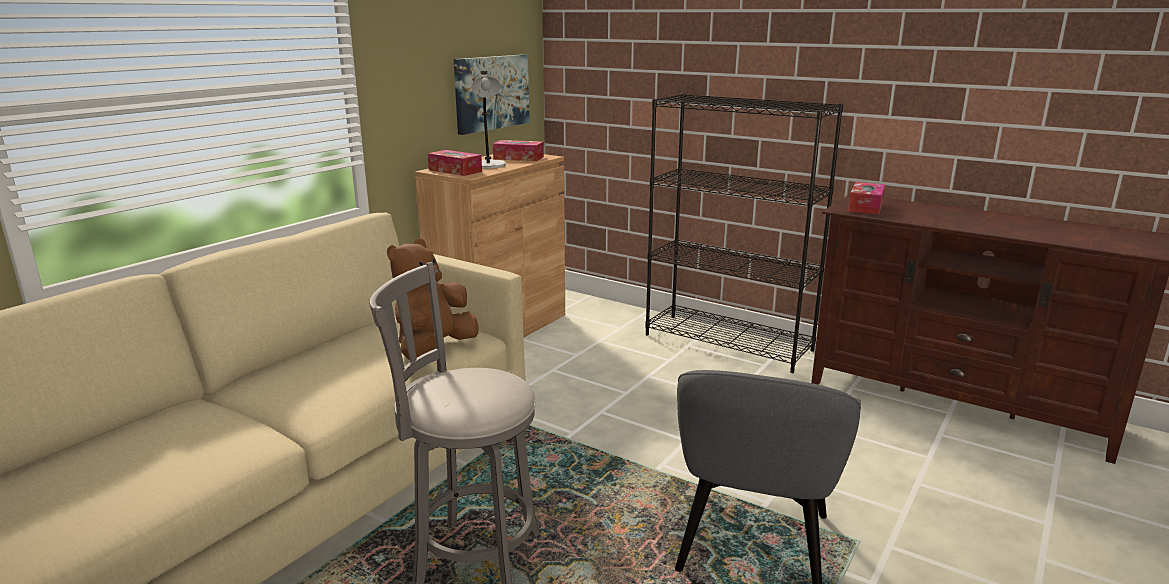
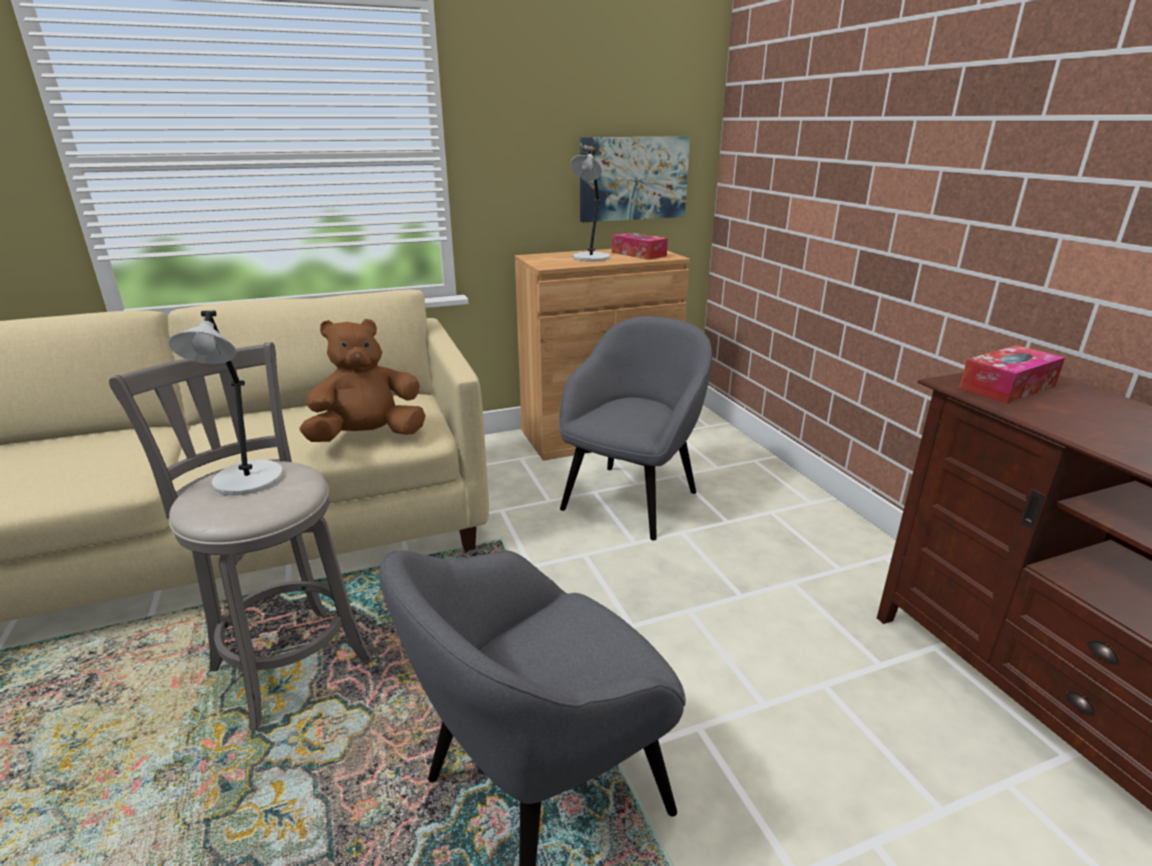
camera: 35 degrees right, 5 degrees up
tissue box [427,150,482,176] -> none
black bookcase [645,94,843,373] -> none
none -> grey table lamp [168,311,283,495]
none -> grey armchair [559,316,712,540]

